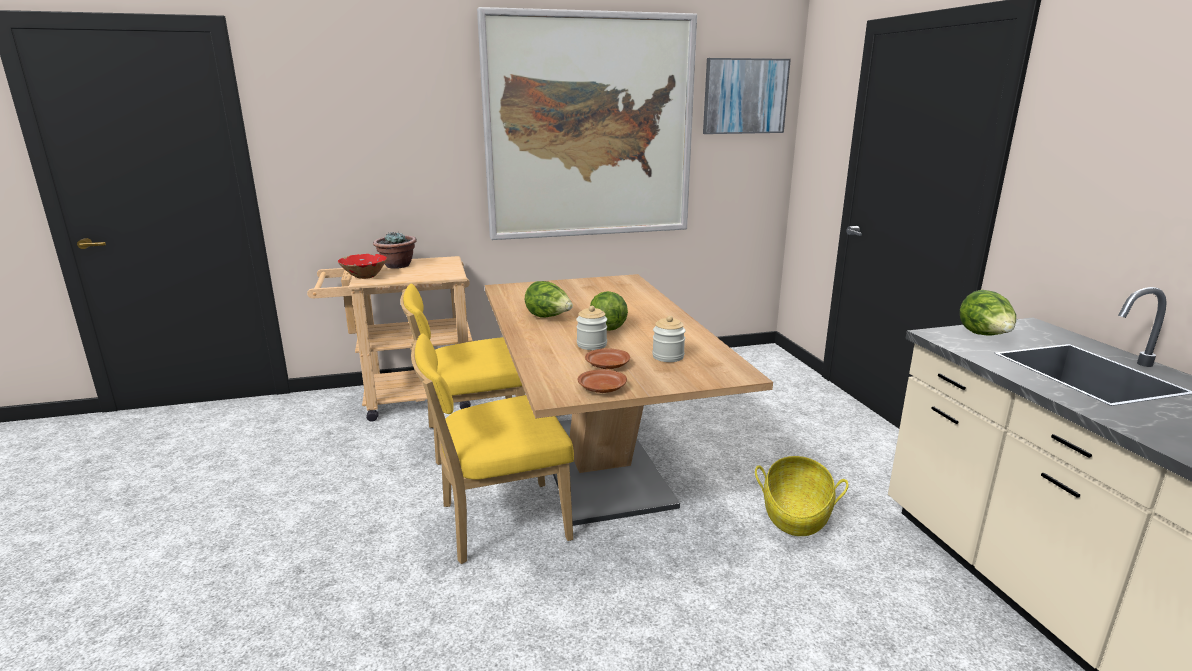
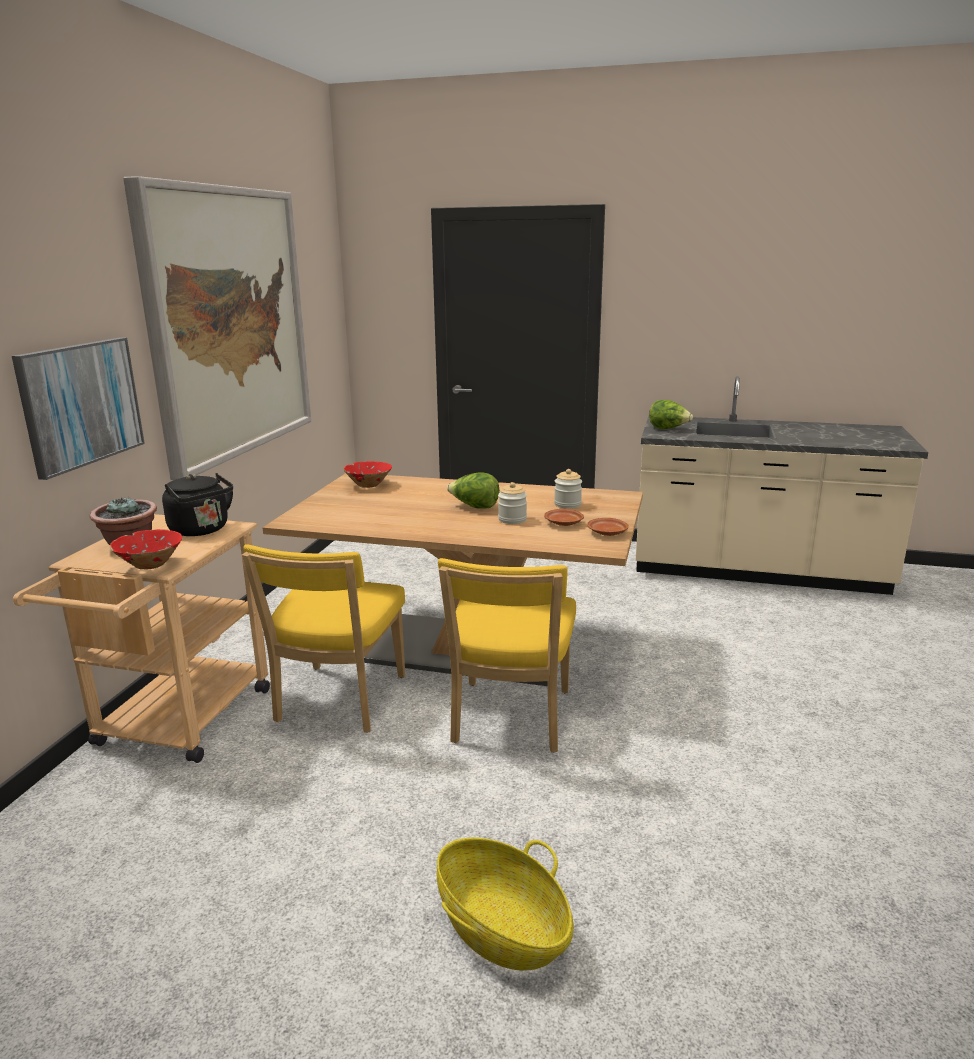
camera: 60 degrees left, 0 degrees up
lettuce [525,281,573,318] -> none
picture [703,58,791,134] -> picture moved to [12,337,145,480]
basket [755,456,849,536] -> basket moved to [436,837,574,970]
none -> black kettle [162,473,233,536]
none -> red bowl [343,461,392,488]

